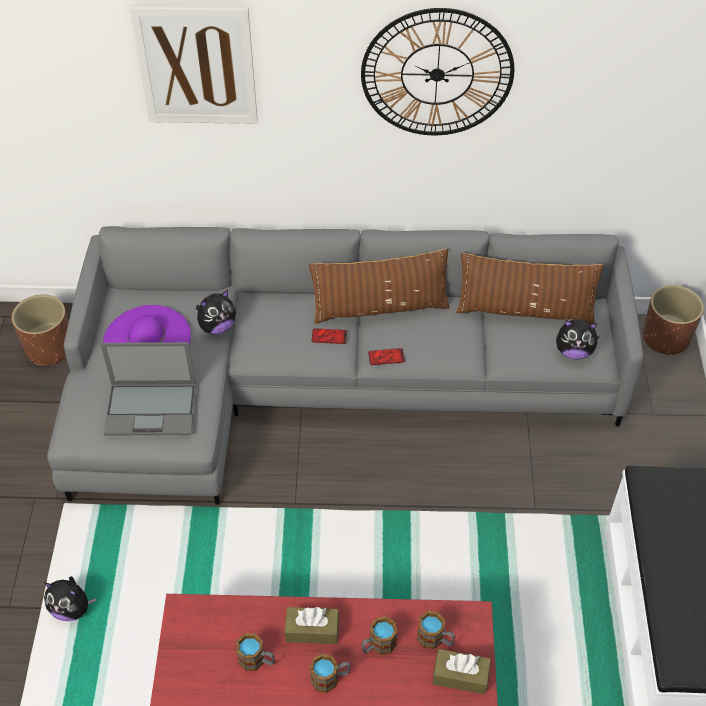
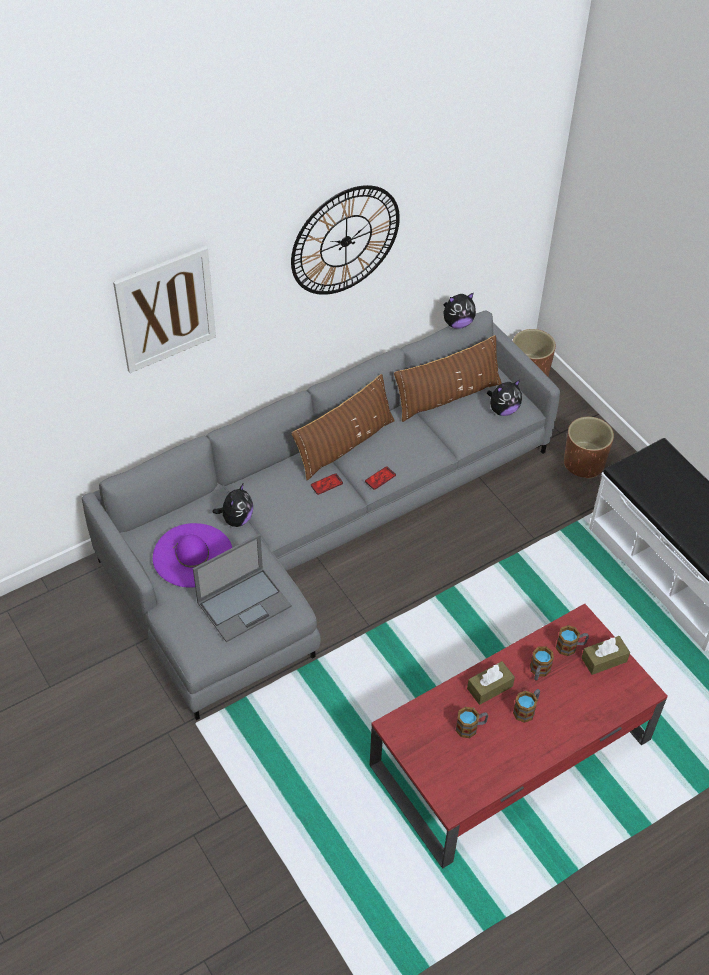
camera: 35 degrees left, 0 degrees up
brown planter [11,294,68,365] -> brown planter moved to [564,417,614,479]
plush toy [44,576,96,621] -> plush toy moved to [443,293,476,329]

